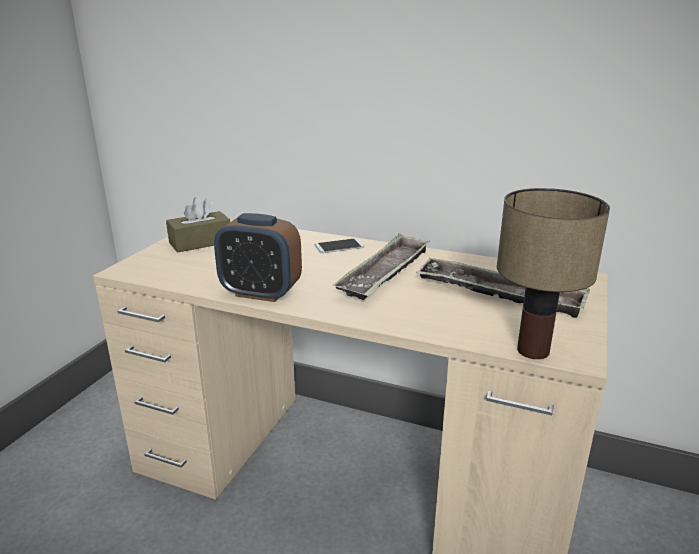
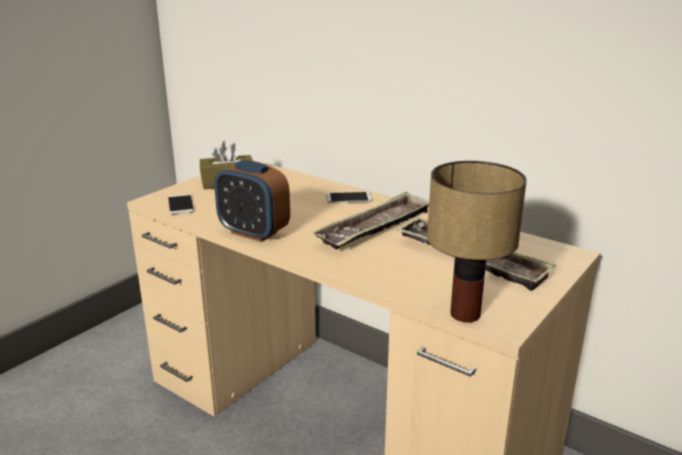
camera: 15 degrees right, 0 degrees up
none -> phone [168,194,194,214]

